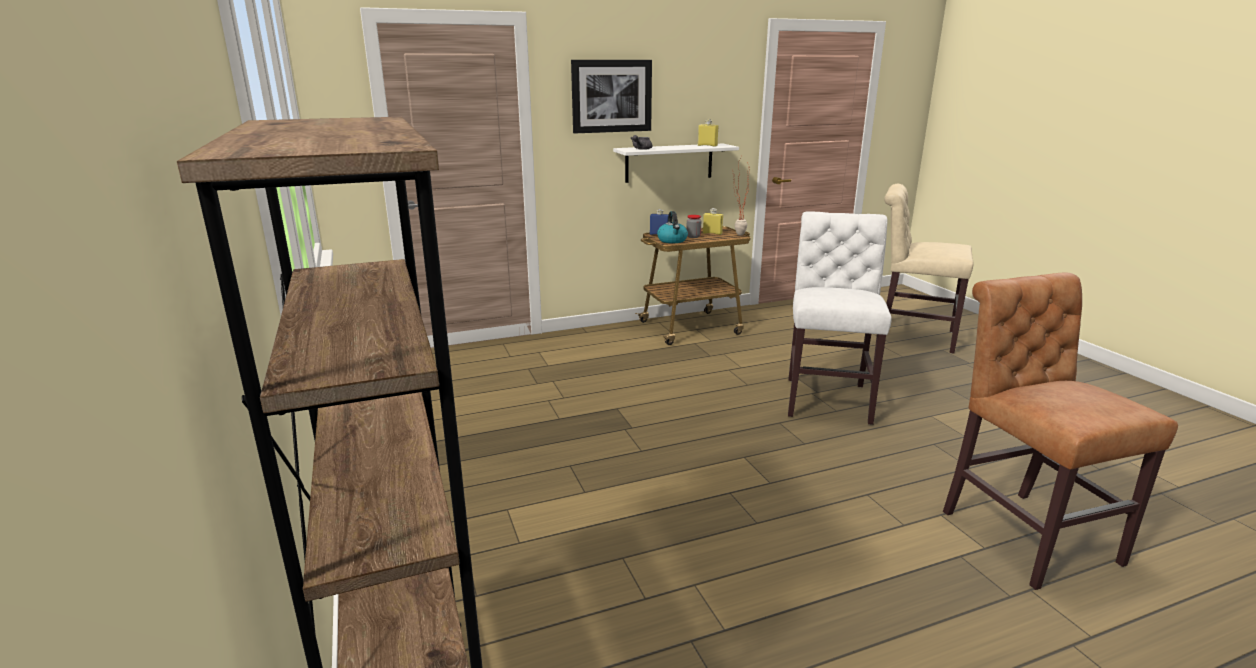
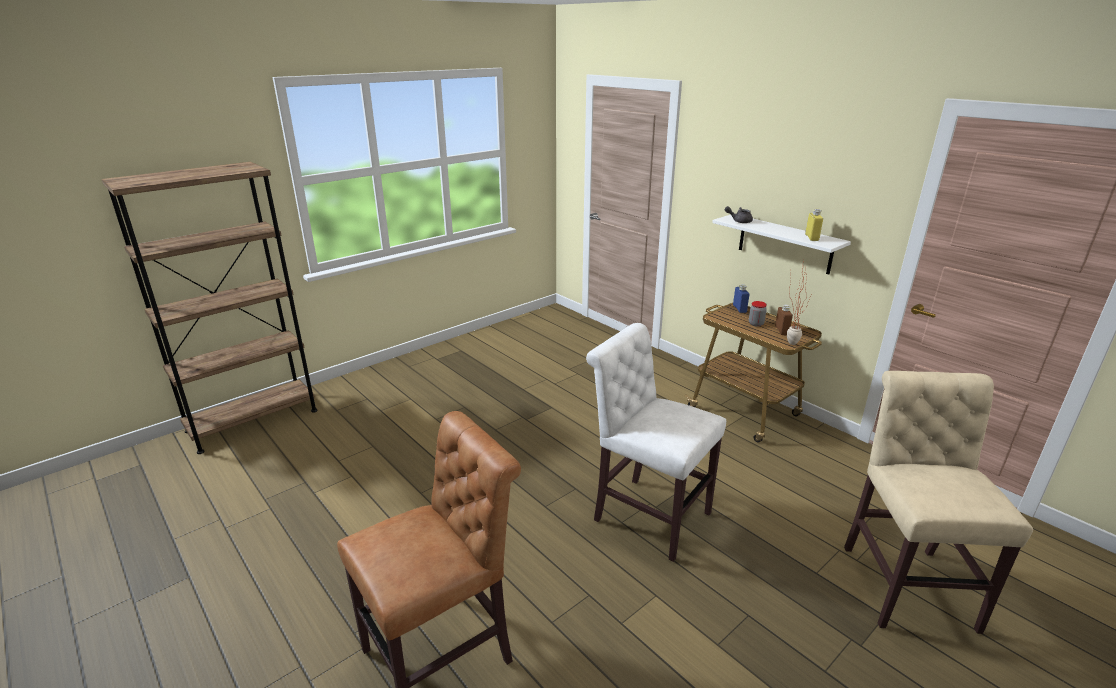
camera: 70 degrees right, 5 degrees up
picture [571,60,652,133] -> none
kettle [657,211,688,243] -> none
yellow bottle [703,208,723,235] -> brown bottle [775,305,793,335]
white chair [788,212,892,425] -> white chair turned 135 degrees counterclockwise [586,323,726,562]

